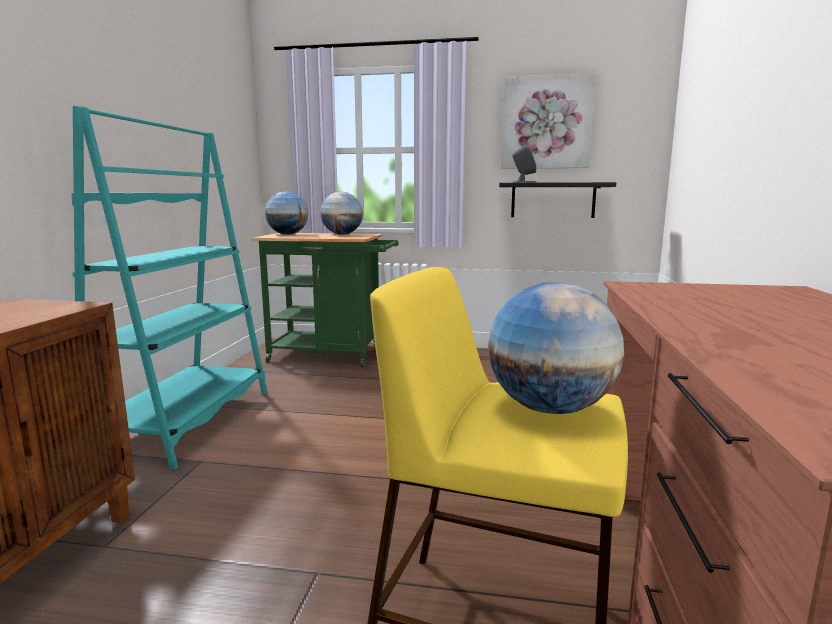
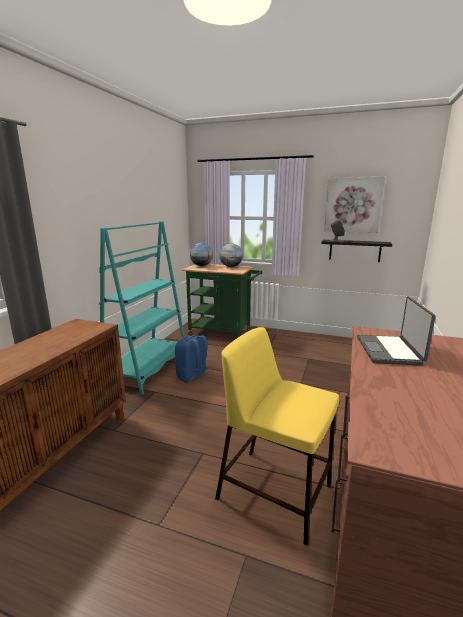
camera: 10 degrees right, 5 degrees up
globe [488,282,624,414] -> none
none -> blue backpack [175,335,212,384]
none -> laptop [357,296,436,366]

